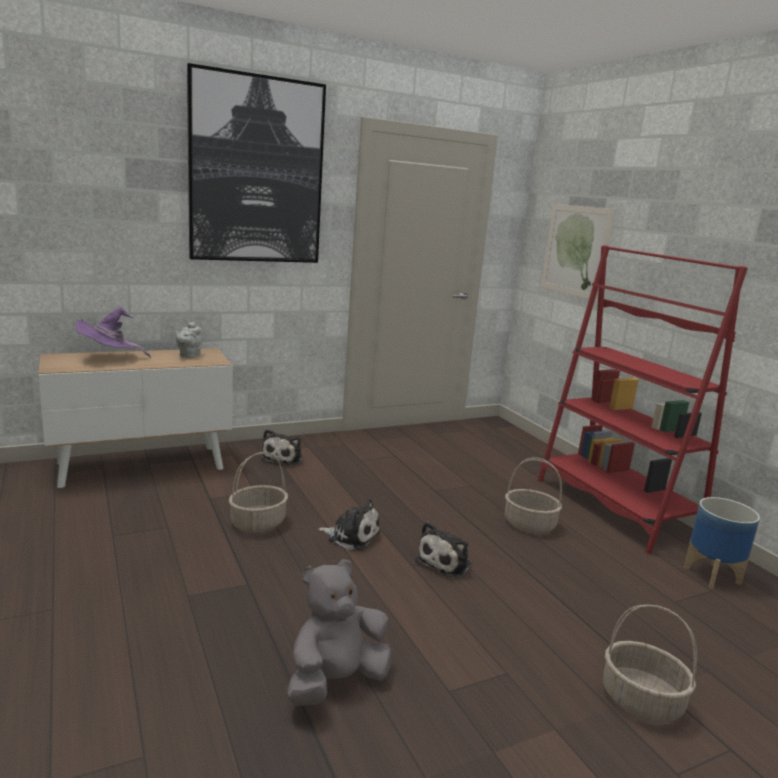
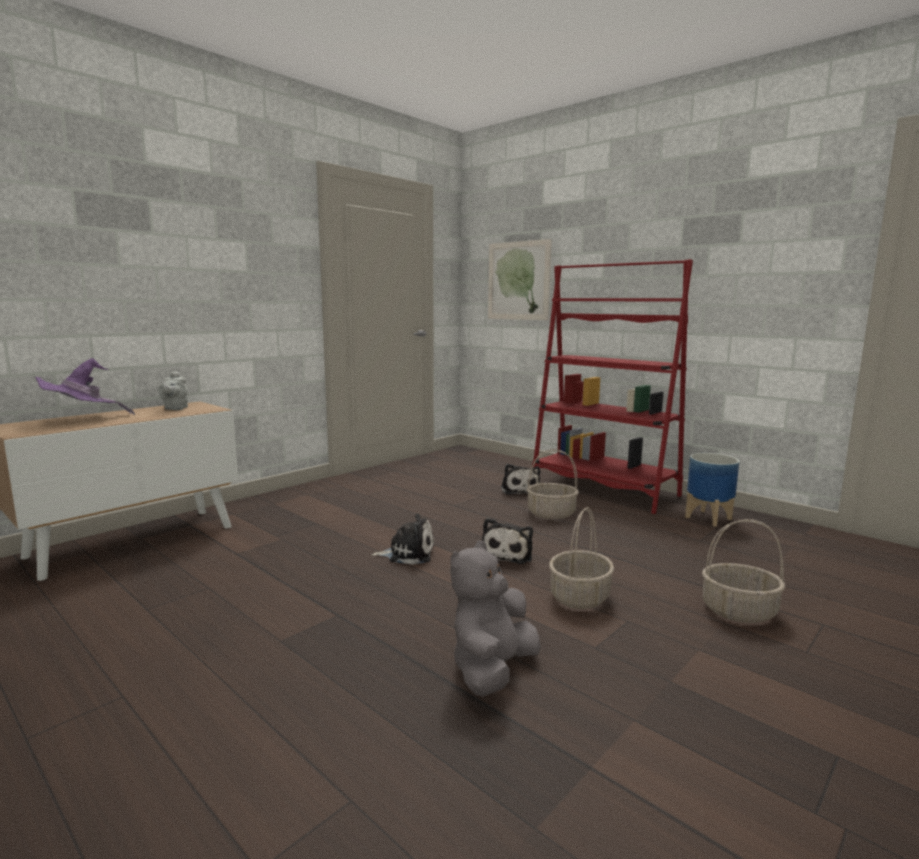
camera: 20 degrees left, 5 degrees down
picture [187,63,326,263] -> none
basket [229,452,288,533] -> basket moved to [549,507,614,609]
plush toy [261,429,303,465] -> plush toy moved to [501,464,540,495]

